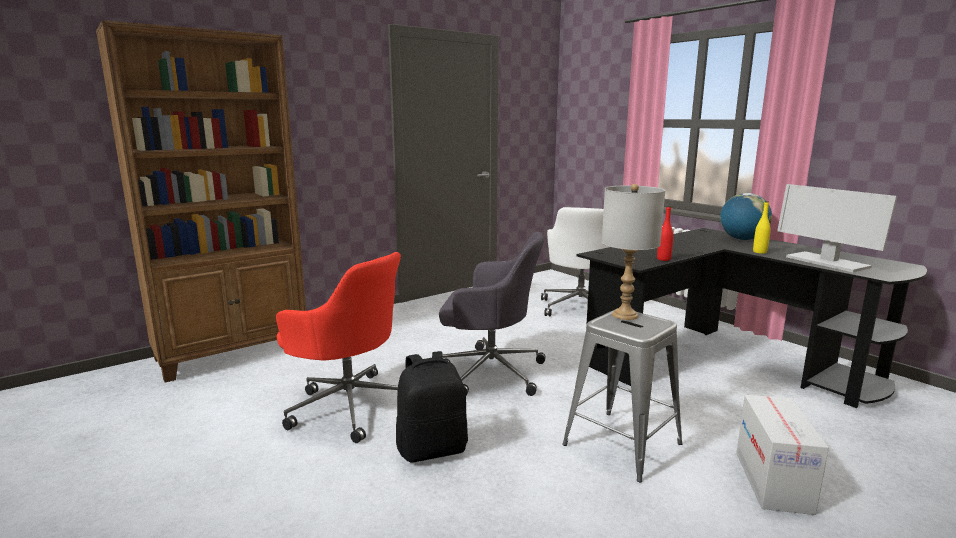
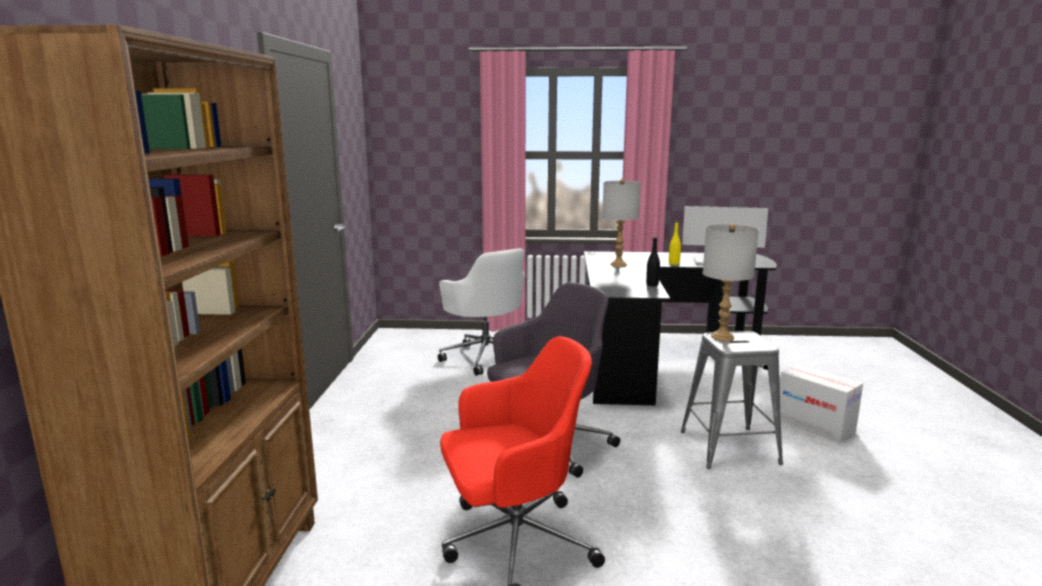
camera: 50 degrees left, 0 degrees up
black backpack [396,351,468,462] -> none
red bottle [657,206,674,261] -> black bottle [646,237,660,286]
globe [720,193,772,240] -> none
none -> grey table lamp [602,179,641,267]

